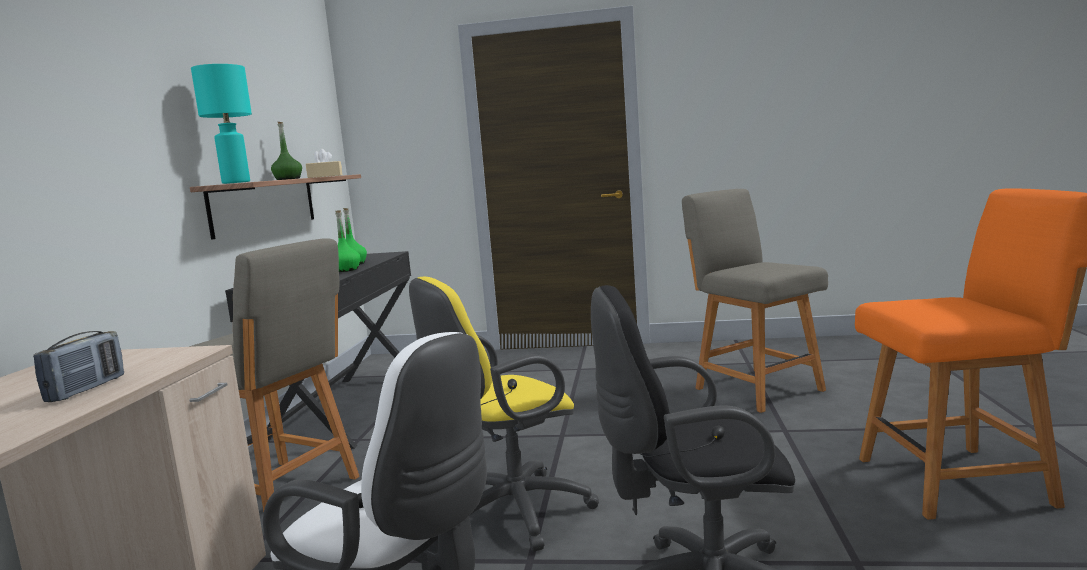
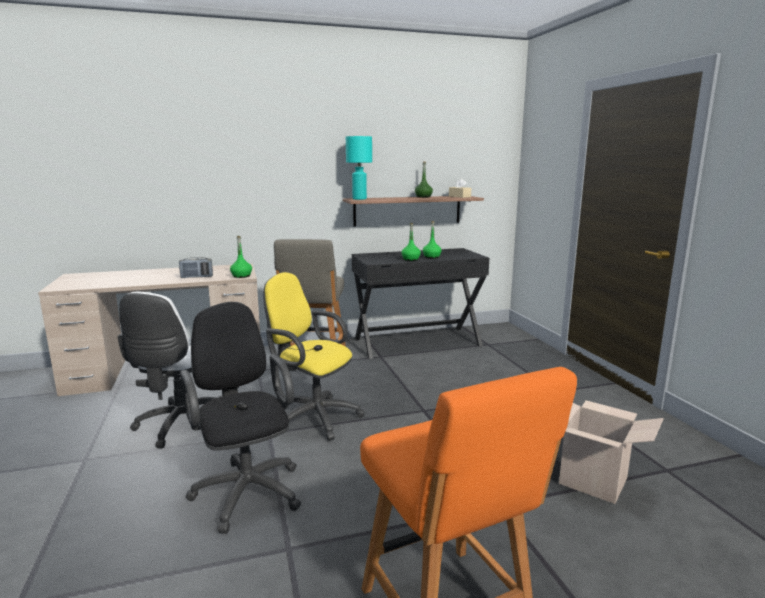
camera: 65 degrees right, 5 degrees up
grey chair [682,189,828,413] -> cardboard box [559,400,664,504]
none -> green bottle [230,236,252,278]

